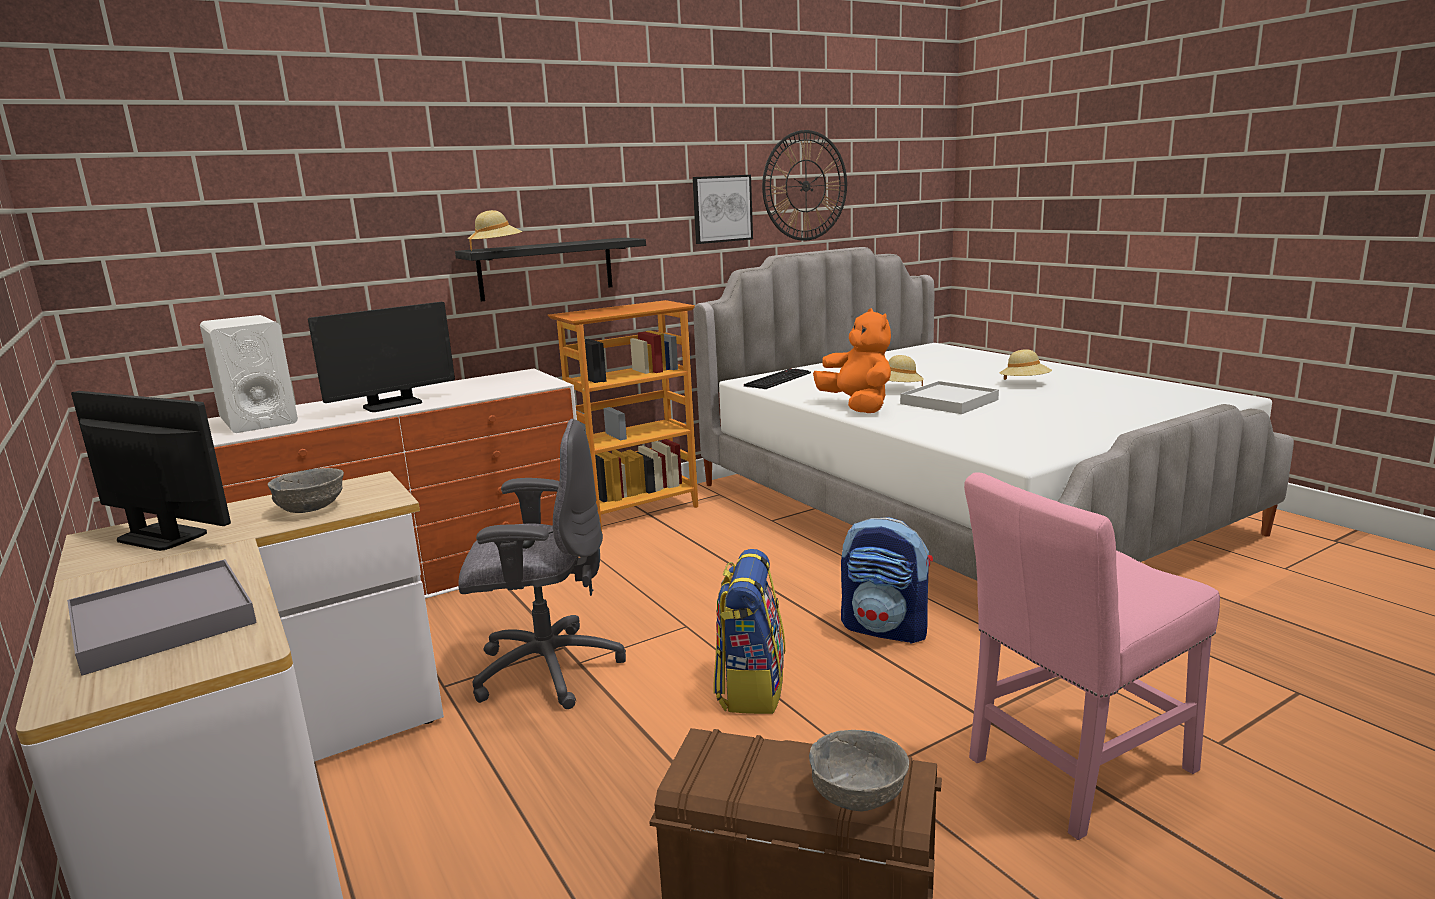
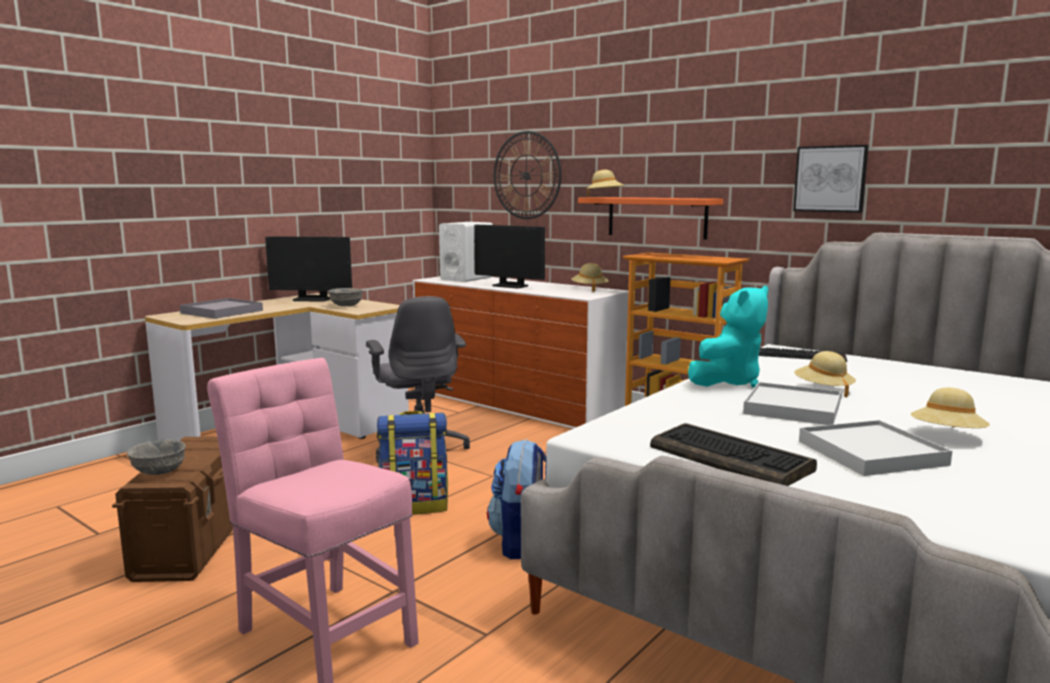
camera: 70 degrees right, 5 degrees down
monitor [71,391,231,551] -> monitor turned 90 degrees clockwise [265,236,352,302]
black shelf [455,238,646,301] -> orange shelf [578,197,723,240]
wall clock [762,130,847,241] -> wall clock moved to [494,131,561,219]
orange plush toy [813,308,891,413] -> turquoise plush toy [688,286,768,388]
none -> beige hat [571,263,609,292]
none -> keyboard [650,423,817,486]
none -> white tray [799,420,952,476]

